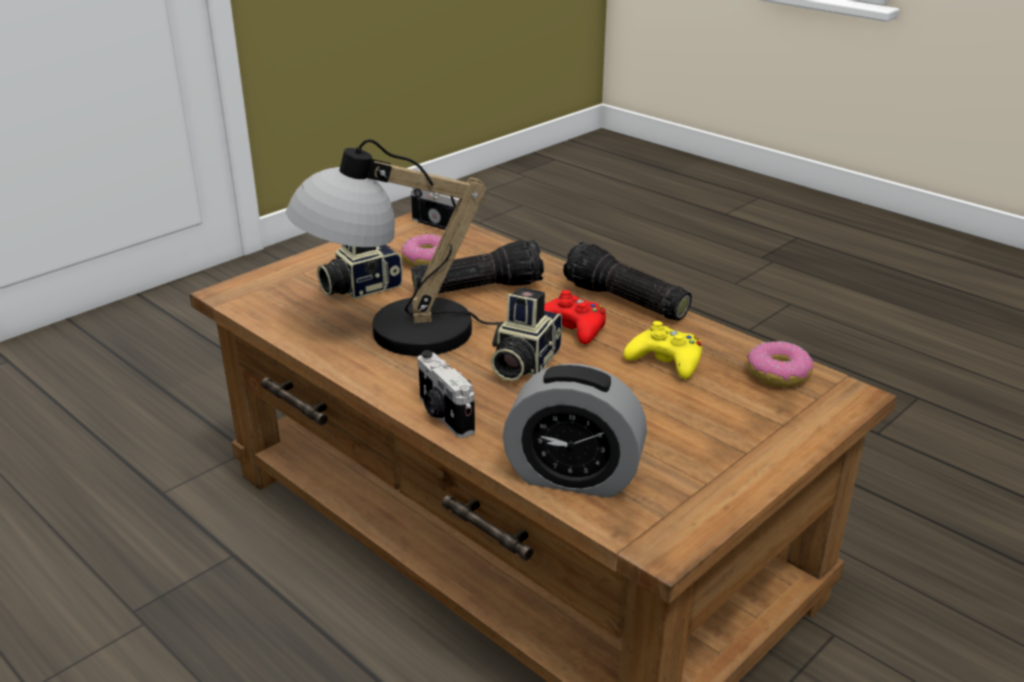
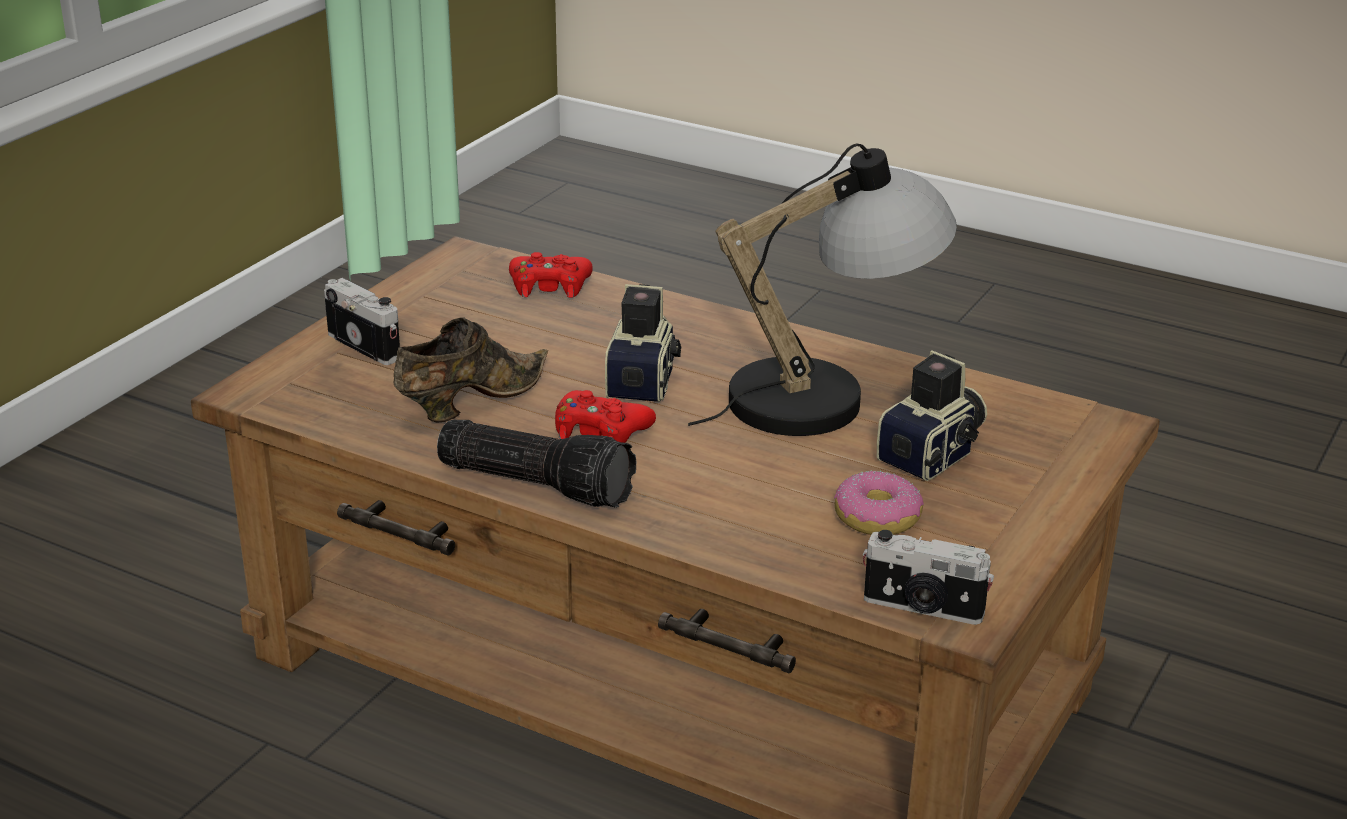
camera: 165 degrees right, 0 degrees up
flashlight [411,240,544,294] -> none
camera [418,350,475,438] -> camera moved to [324,278,400,365]
alarm clock [503,364,647,498] -> red game controller [509,252,593,298]
yellow game controller [623,321,702,379] -> brown shoe [394,318,548,422]
donut [747,341,813,387] -> none

